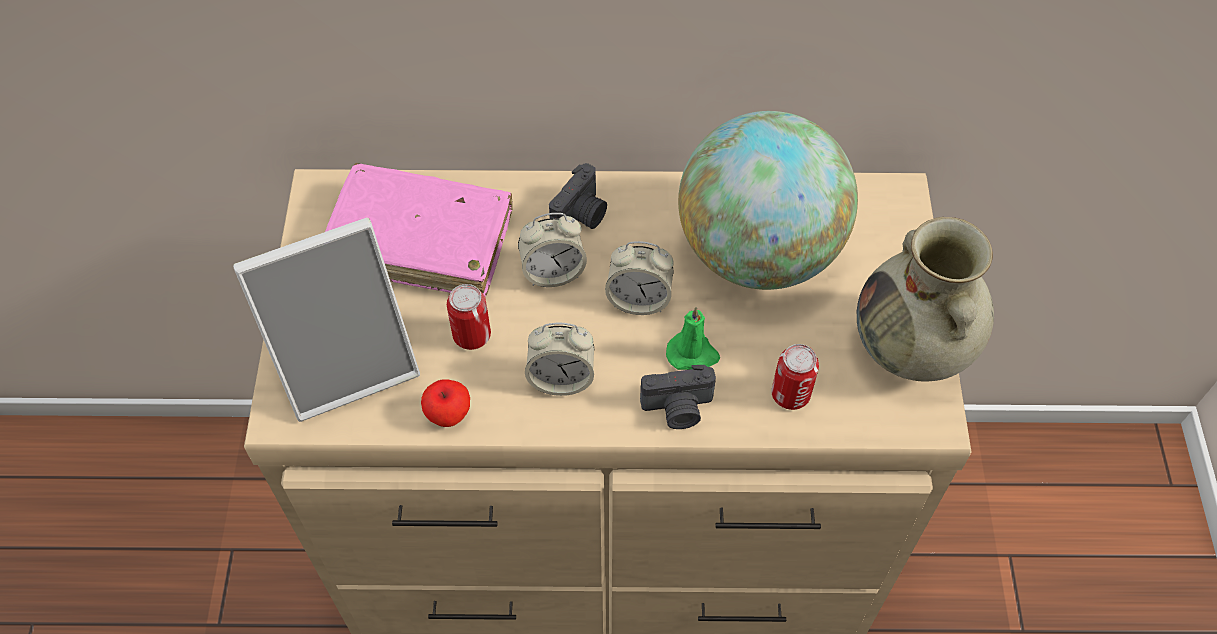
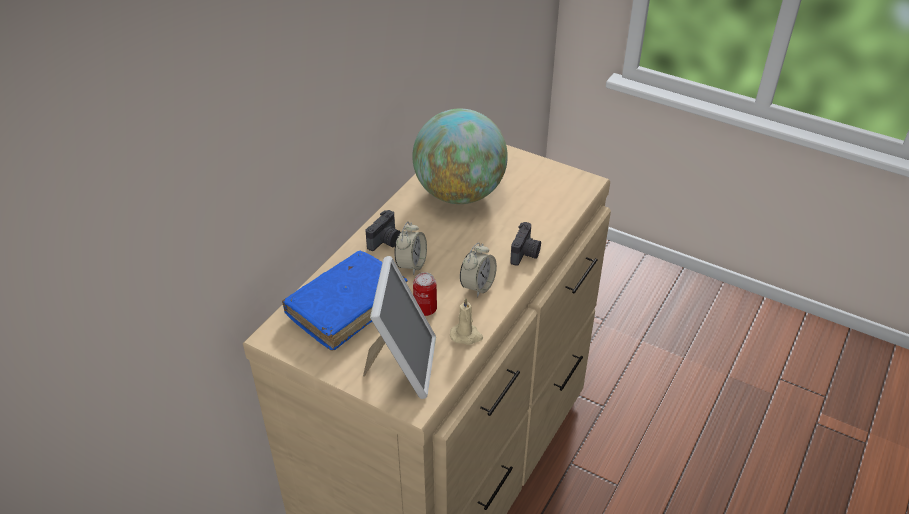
camera: 60 degrees left, 15 degrees down
pink book [325,163,513,297] -> blue book [282,250,408,350]
apple [421,379,470,427] -> beige candle [450,298,483,345]
camera [549,163,607,229] -> camera turned 60 degrees clockwise [365,210,400,251]
alarm clock [605,241,674,315] -> none
green candle [666,307,720,370] -> none
can [771,344,819,410] -> none
beige vase [857,217,994,382] -> none

